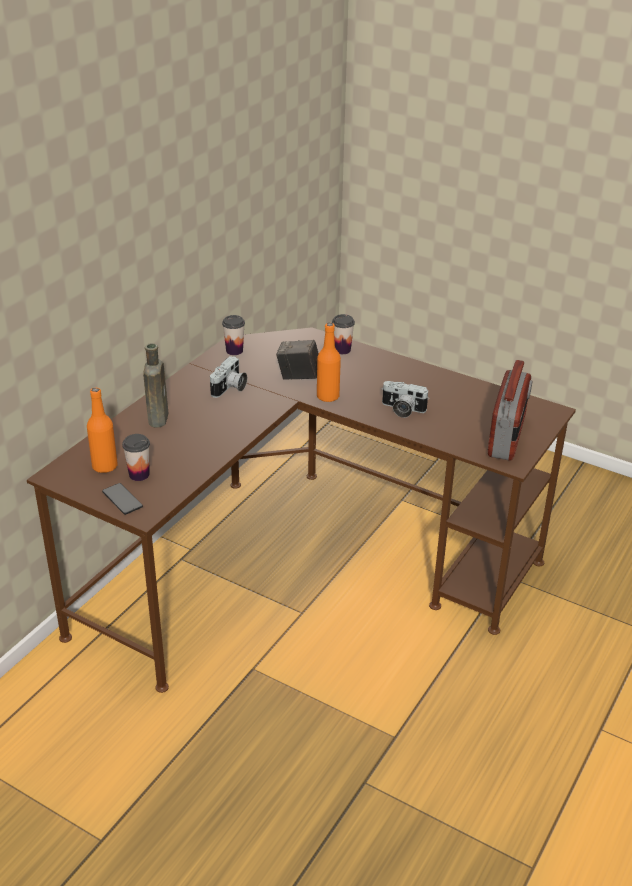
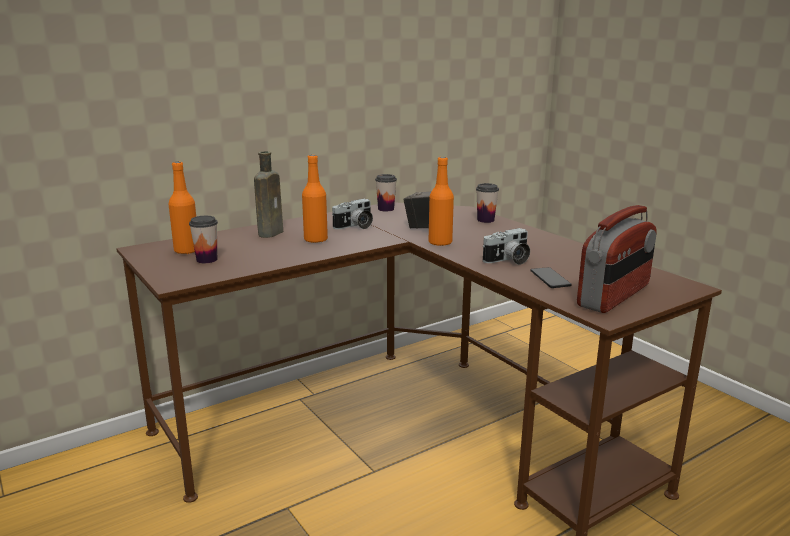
camera: 25 degrees right, 15 degrees down
phone [102,483,143,515] -> phone moved to [530,267,572,288]
camera [382,381,428,418] -> camera turned 75 degrees counterclockwise [483,228,530,265]
none -> orange bottle [302,155,328,243]

